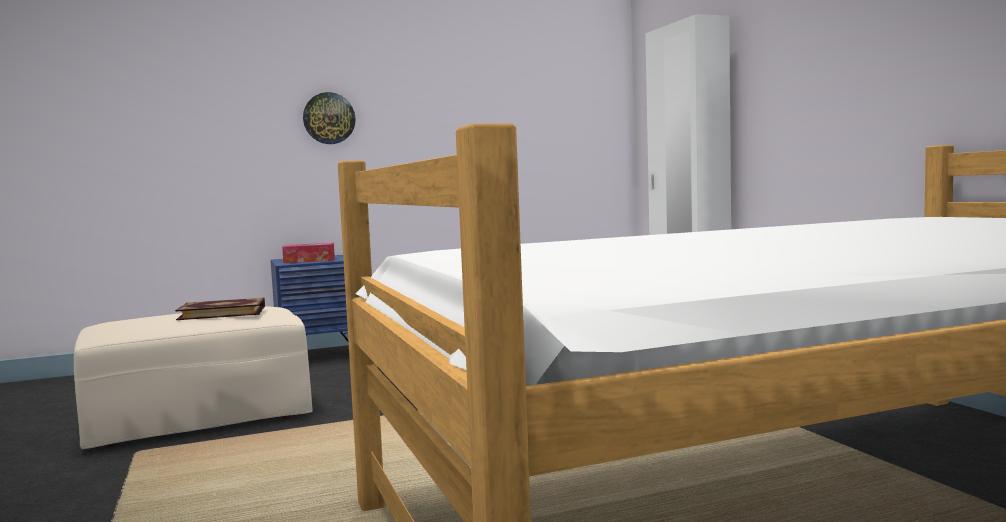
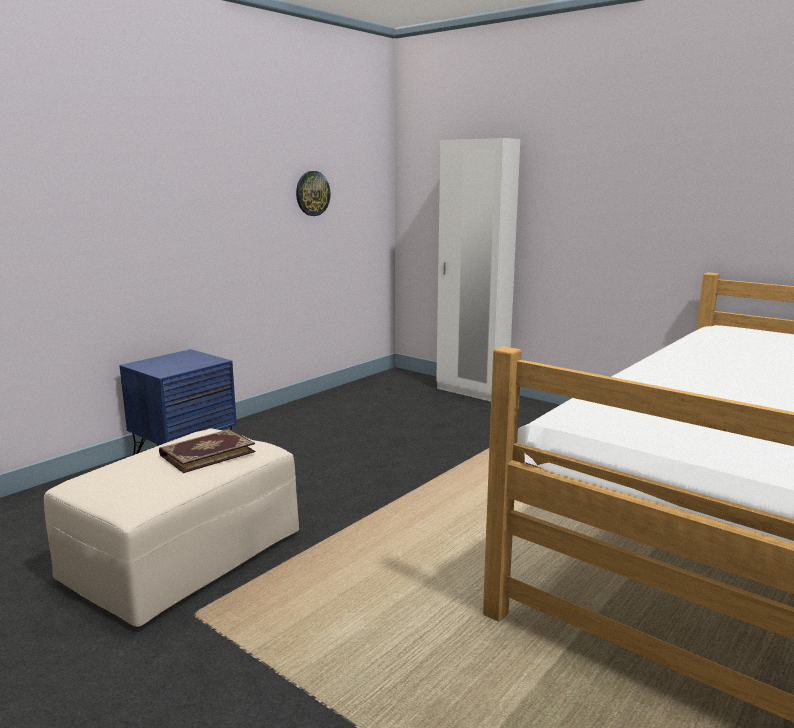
camera: 30 degrees left, 10 degrees up
tissue box [282,243,335,263] -> none
wall clock [303,92,356,144] -> wall clock moved to [296,171,331,216]

